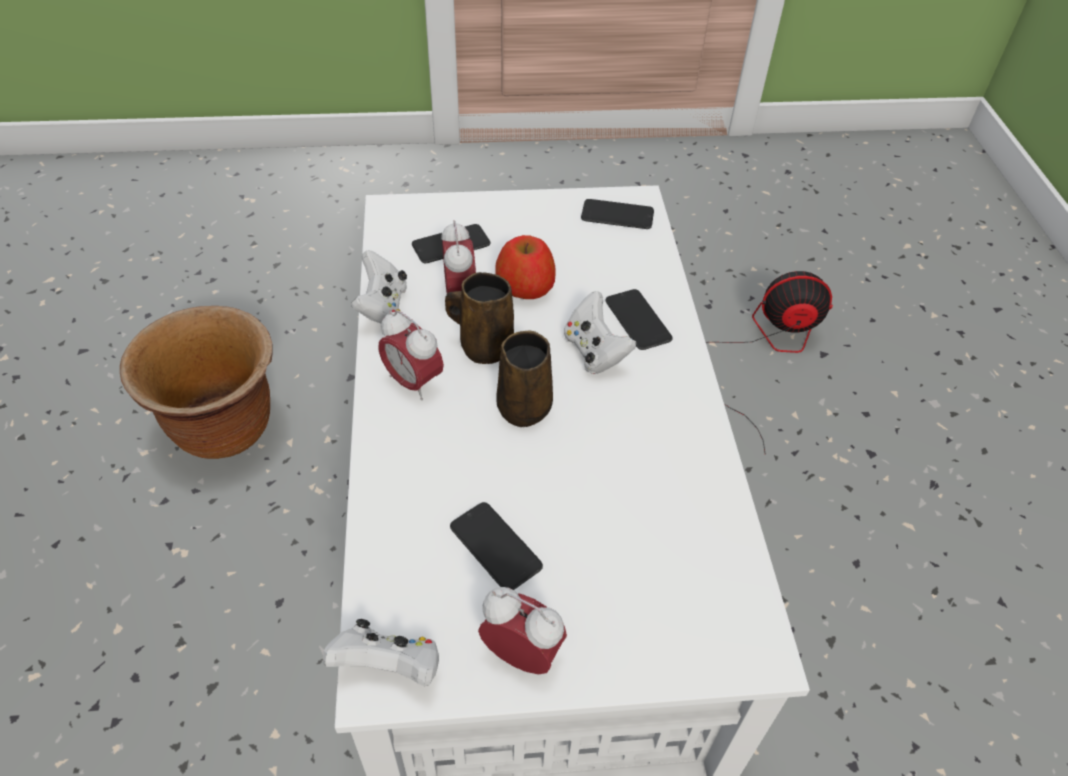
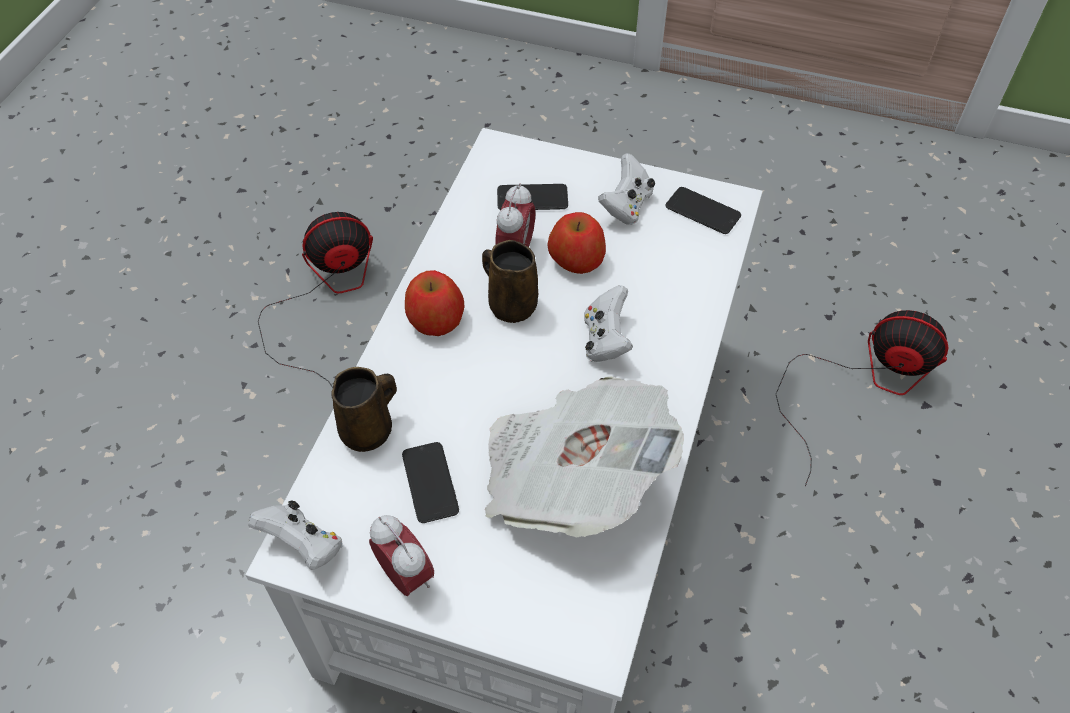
camera: 25 degrees right, 5 degrees up
brown planter [120,306,273,459] -> fan [258,212,373,388]
white game controller [351,250,407,323] -> white game controller moved to [598,153,655,225]
alarm clock [378,310,444,400] -> apple [405,270,464,336]
brown mug [496,331,553,427] -> brown mug moved to [331,367,397,452]
phone [606,289,673,350] -> none
none -> newspaper [485,376,684,538]

